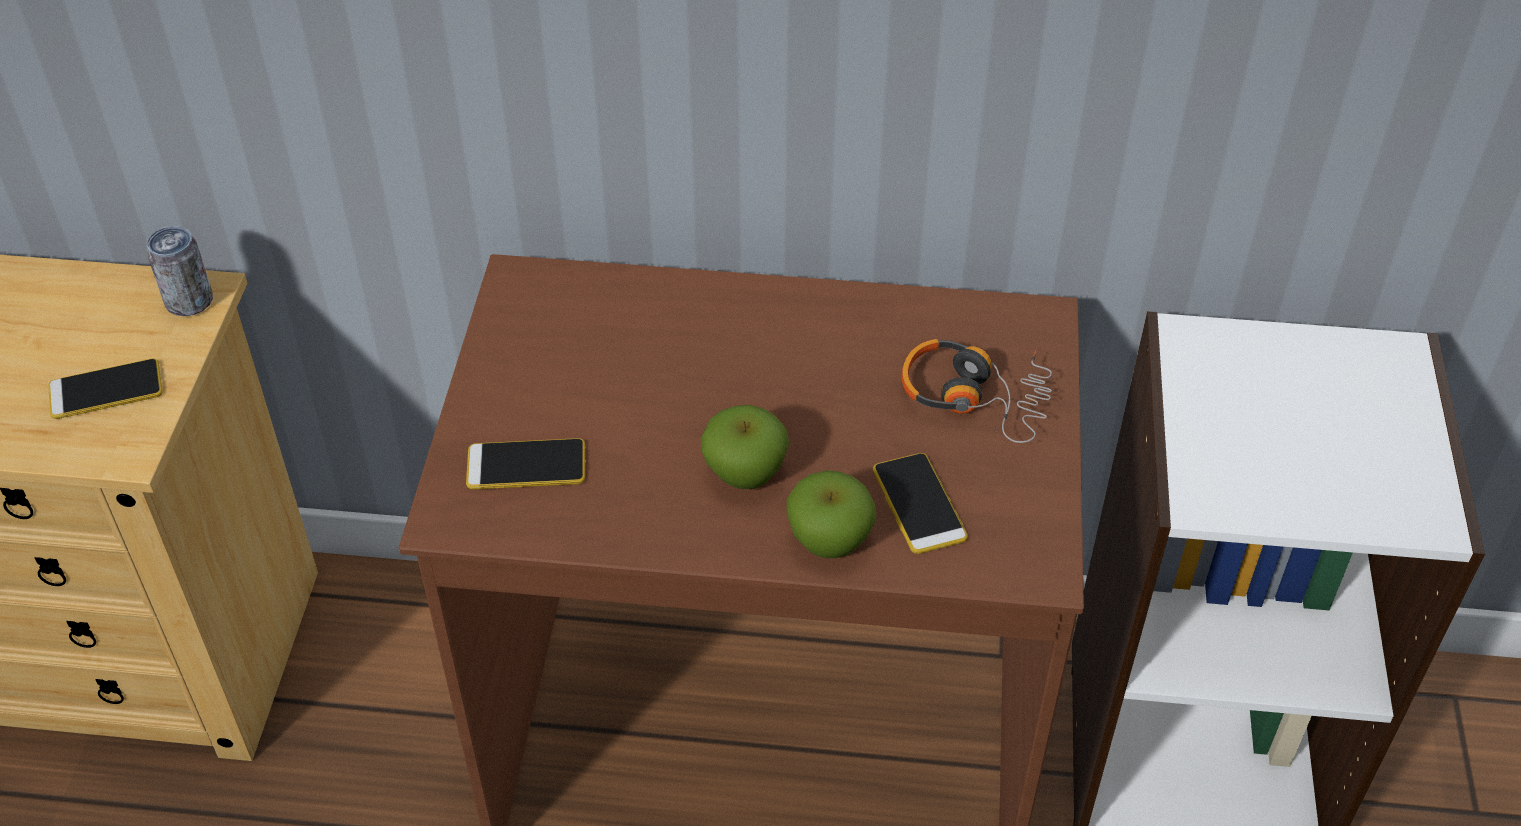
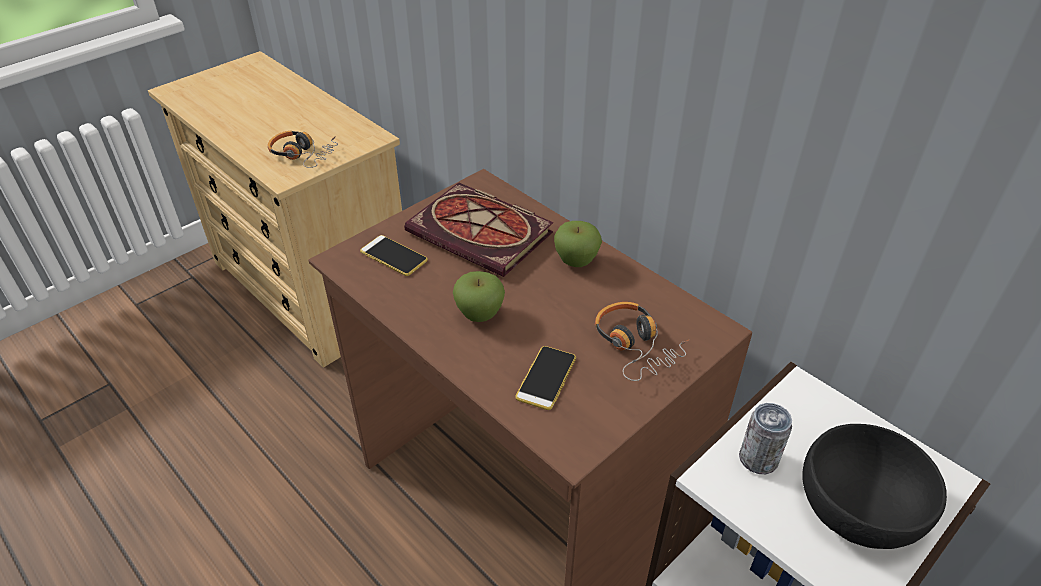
camera: 40 degrees right, 5 degrees down
phone [48,358,163,419] -> headphones [268,131,338,168]
can [147,226,213,316] -> can moved to [739,403,792,474]
apple [787,470,876,558] -> apple moved to [554,221,602,267]
none -> book [404,182,553,277]
none -> black bowl [802,424,947,549]

